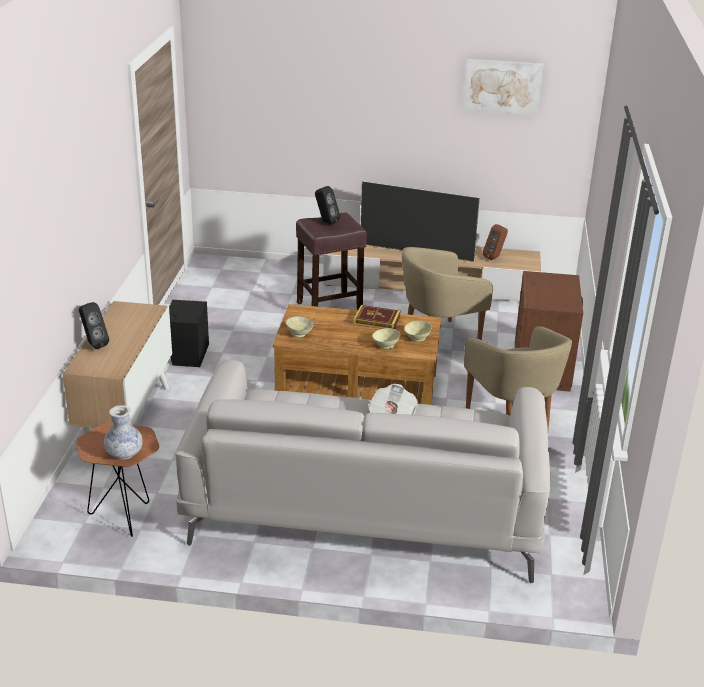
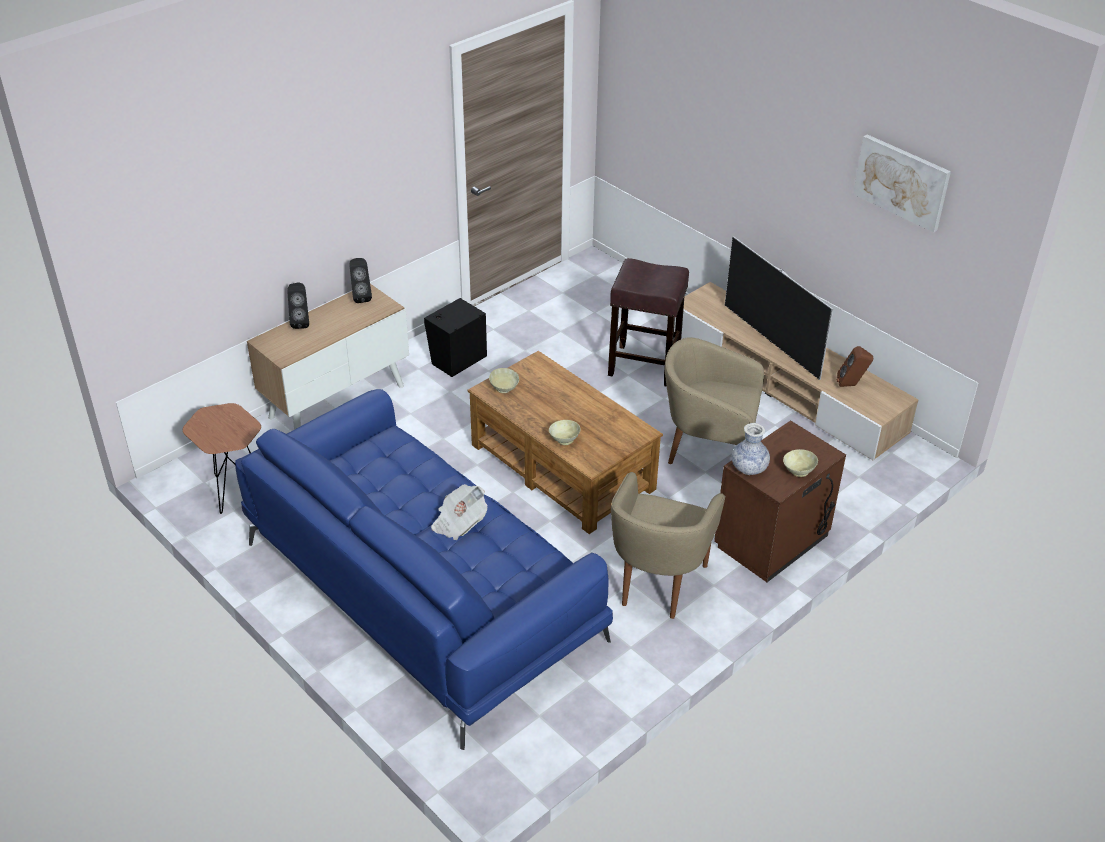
camera: 40 degrees right, 10 degrees up
vase [104,405,143,460] -> vase moved to [732,423,770,475]
grey sofa [175,360,550,583] -> blue sofa [235,389,613,750]
black speaker [315,186,340,225] -> black speaker moved to [350,258,372,303]
book [354,305,401,329] -> none
beige bowl [404,321,432,342] -> beige bowl moved to [783,449,818,477]

